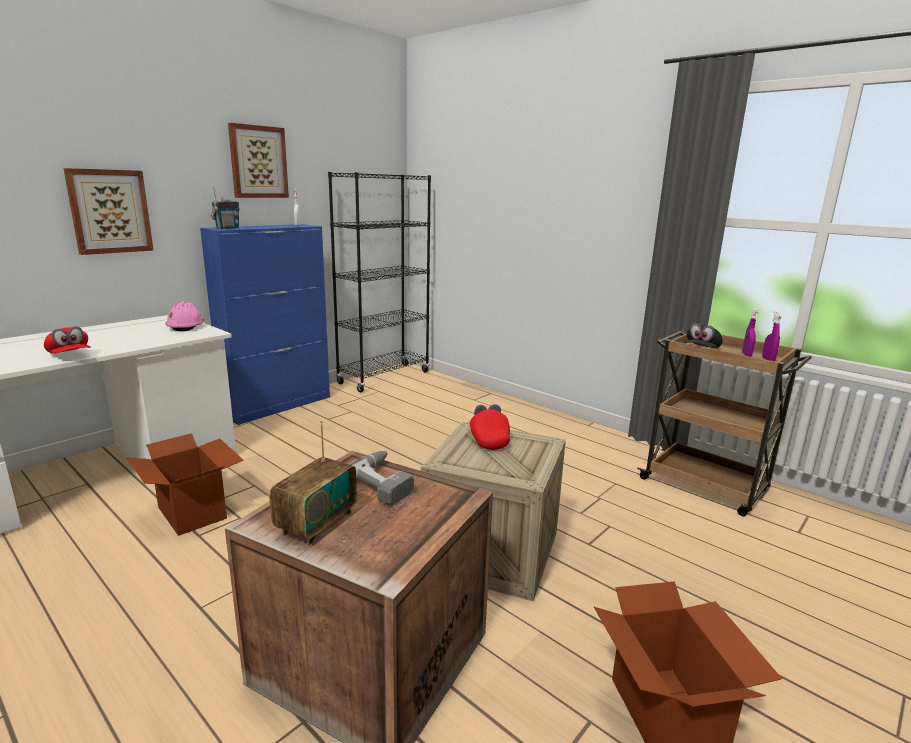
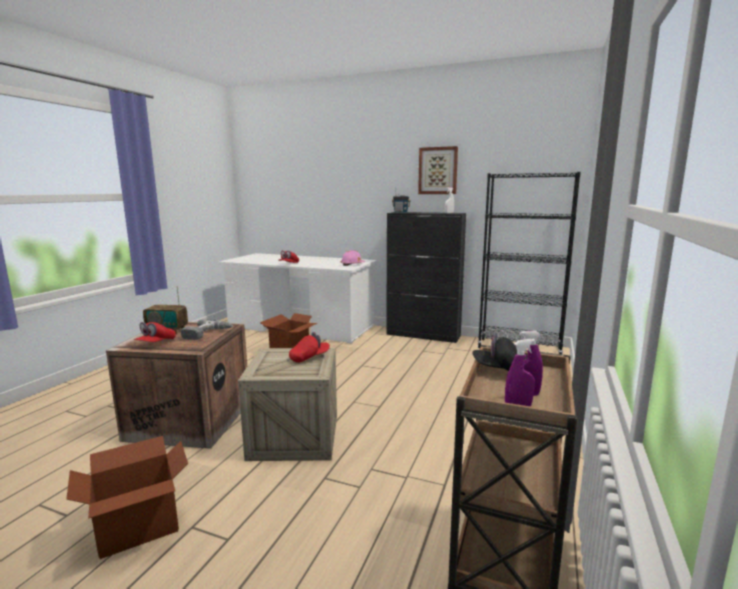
camera: 70 degrees right, 5 degrees down
picture [63,168,154,255] -> none
blue cabinet [200,224,330,425] -> black cabinet [386,212,466,343]
none -> red cap [134,322,176,342]

